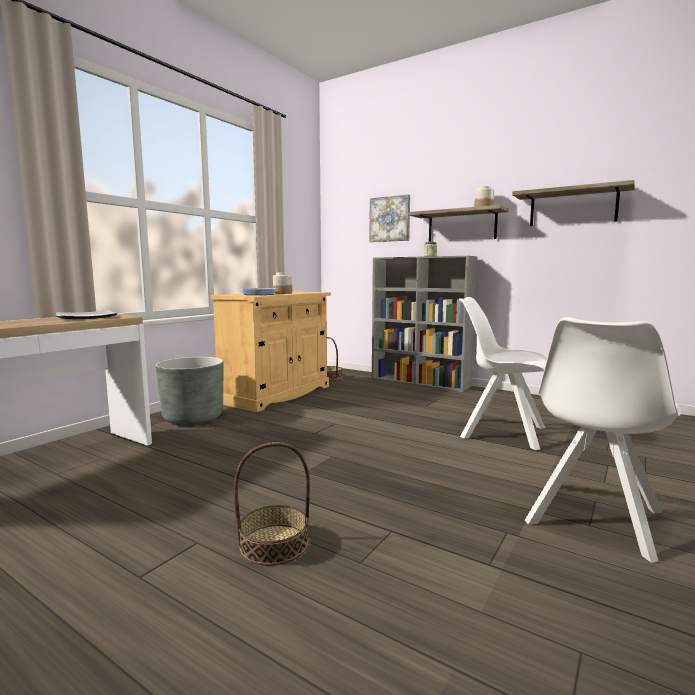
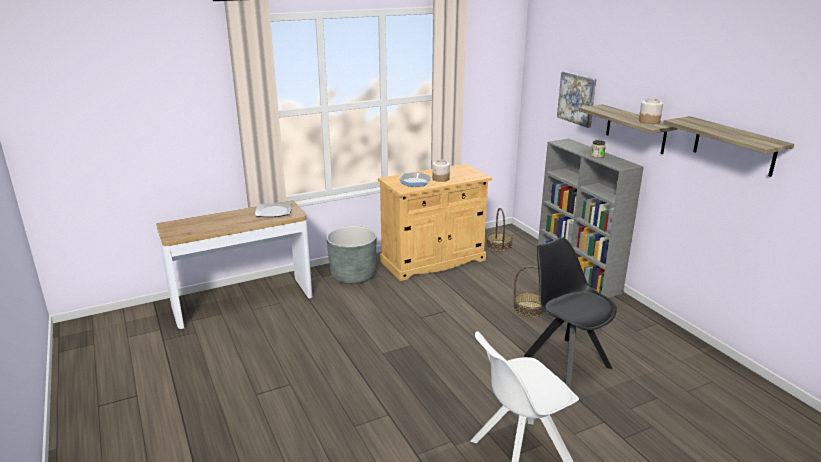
camera: 30 degrees right, 15 degrees up
basket [234,442,310,566] -> basket moved to [514,266,545,317]
white chair [459,297,547,450] -> black chair [524,237,617,389]

